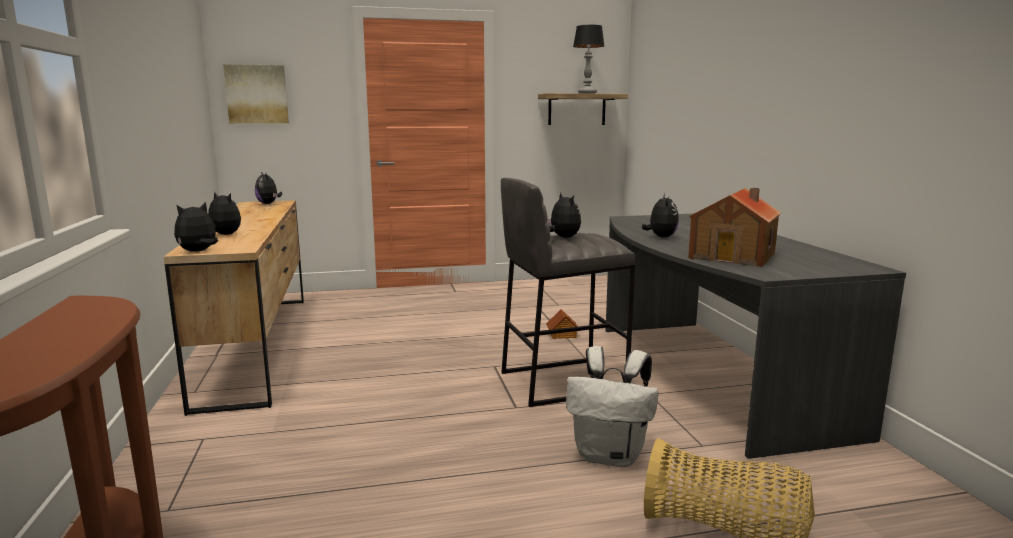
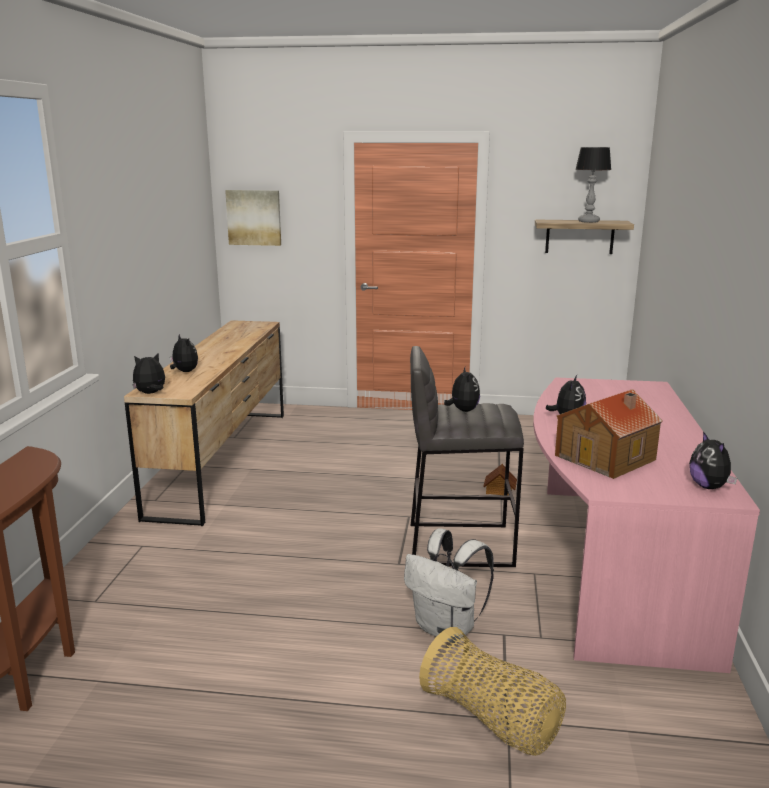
camera: 20 degrees right, 5 degrees up
plush toy [255,172,282,204] -> plush toy moved to [689,431,737,489]
grey desk [605,214,906,459] -> pink desk [533,378,760,673]

